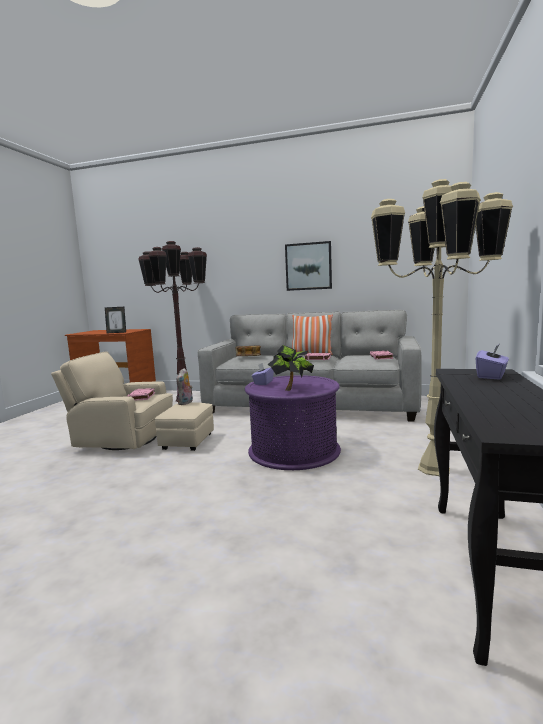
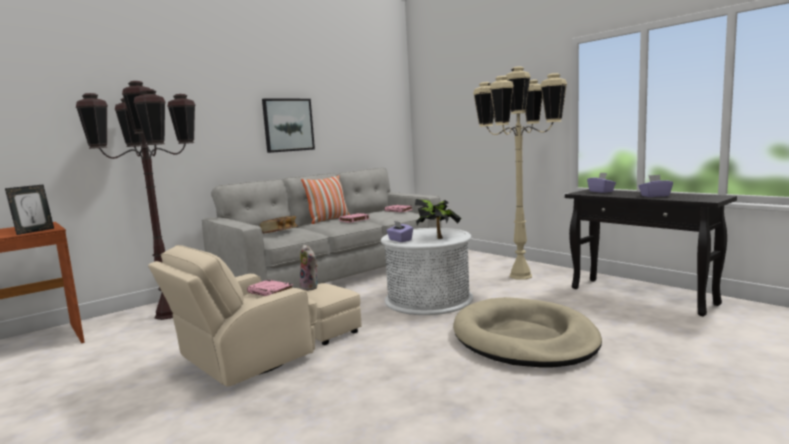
camera: 55 degrees left, 0 degrees up
purple coffee table [245,375,341,470] -> white coffee table [381,228,473,315]
none -> beige dog bed [453,297,602,367]
none -> purple tissue box [639,175,673,197]

